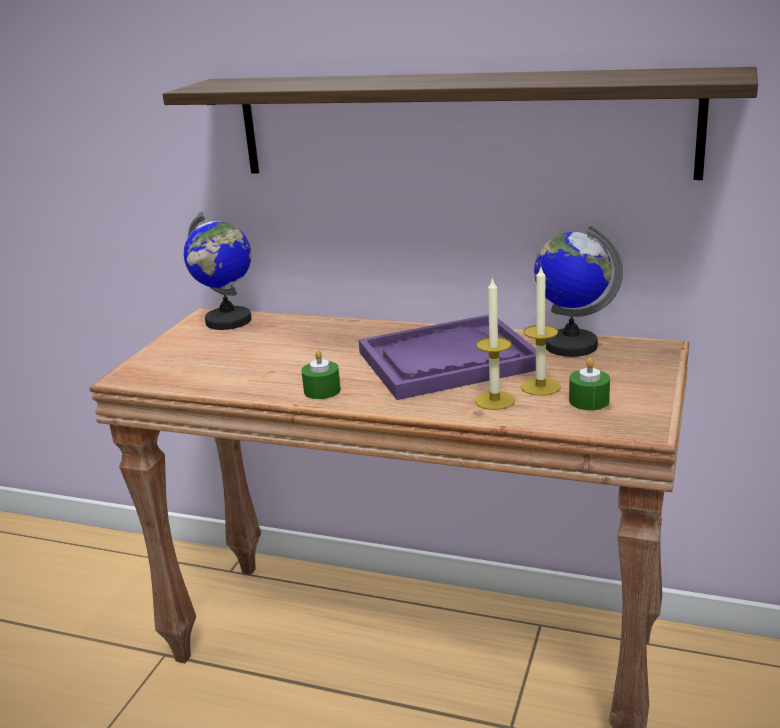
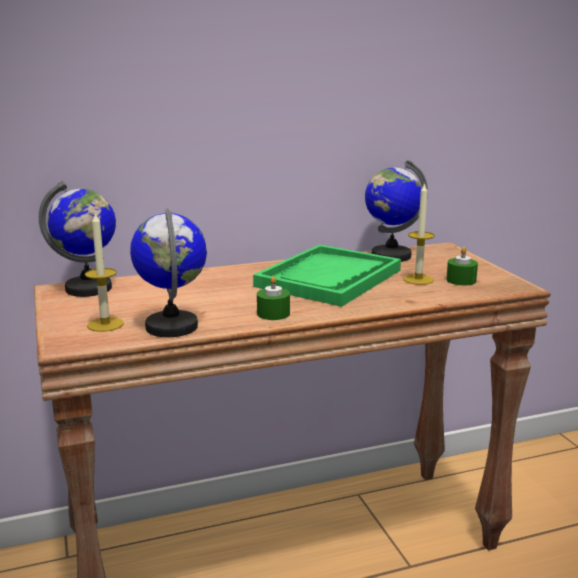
camera: 40 degrees left, 5 degrees down
shelf [163,67,758,180] -> none
purple tray [359,315,536,400] -> green tray [253,245,401,307]
candle [475,277,515,410] -> candle moved to [85,213,124,332]
none -> globe [130,208,207,337]

